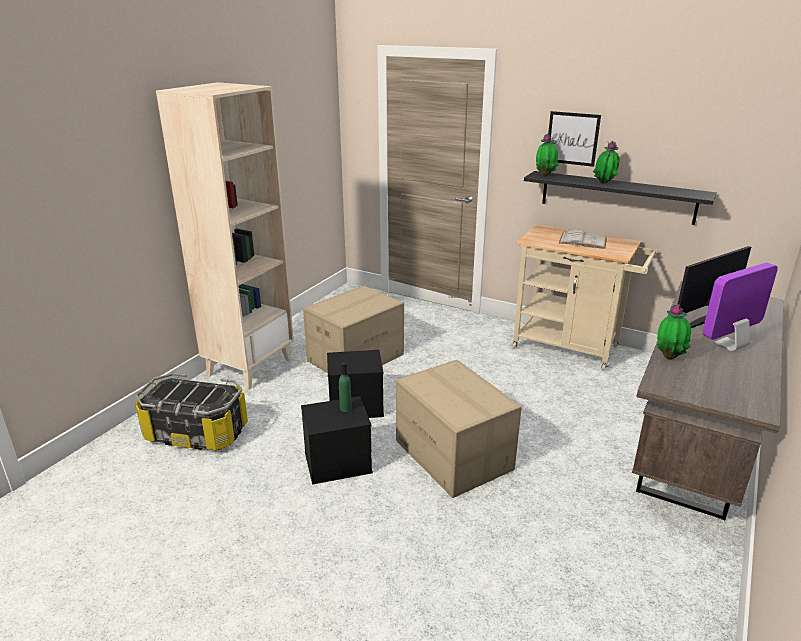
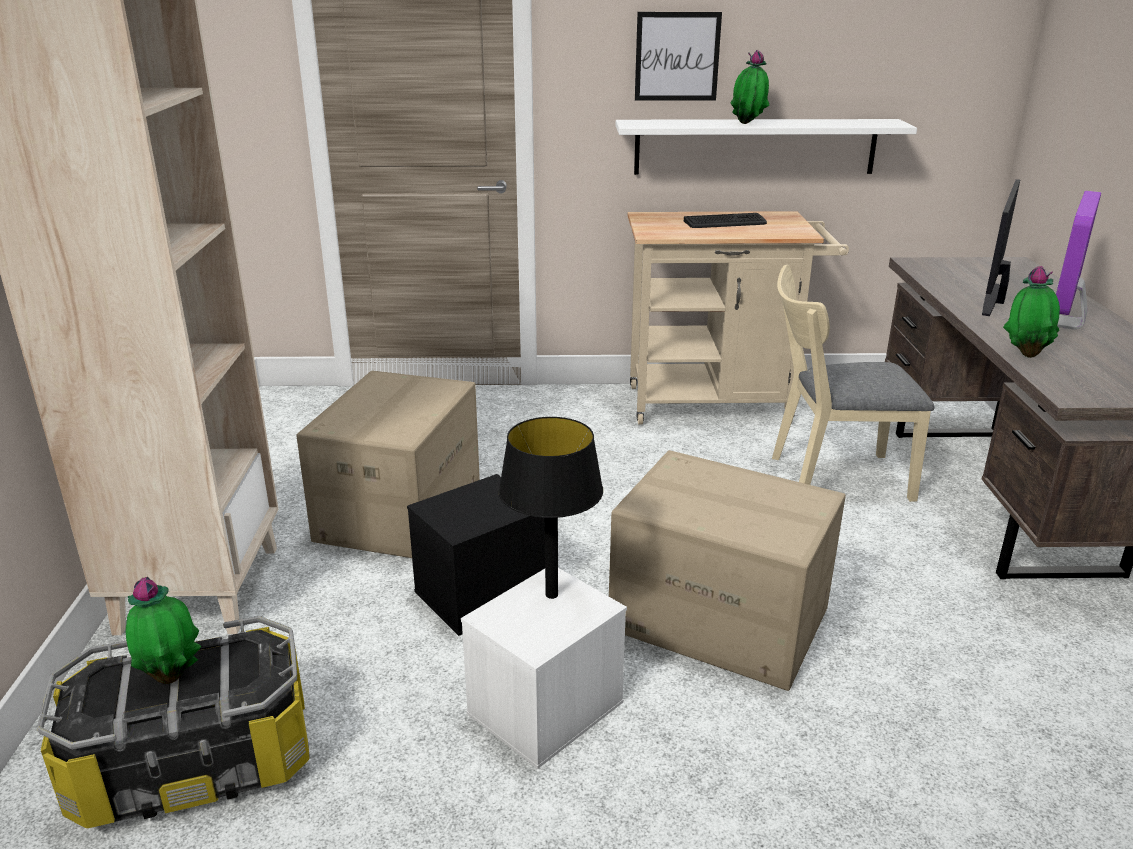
camera: 30 degrees left, 0 degrees up
black storage box [301,396,373,485] -> white storage box [461,568,627,769]
green bottle [339,362,352,412] -> black table lamp [498,417,603,599]
black shelf [524,171,717,225] -> white shelf [616,119,917,175]
potted plant [536,134,559,176] -> potted plant moved to [126,577,202,684]
white book [559,229,607,249] -> keyboard [684,213,767,228]
none -> beige chair [772,265,935,502]

